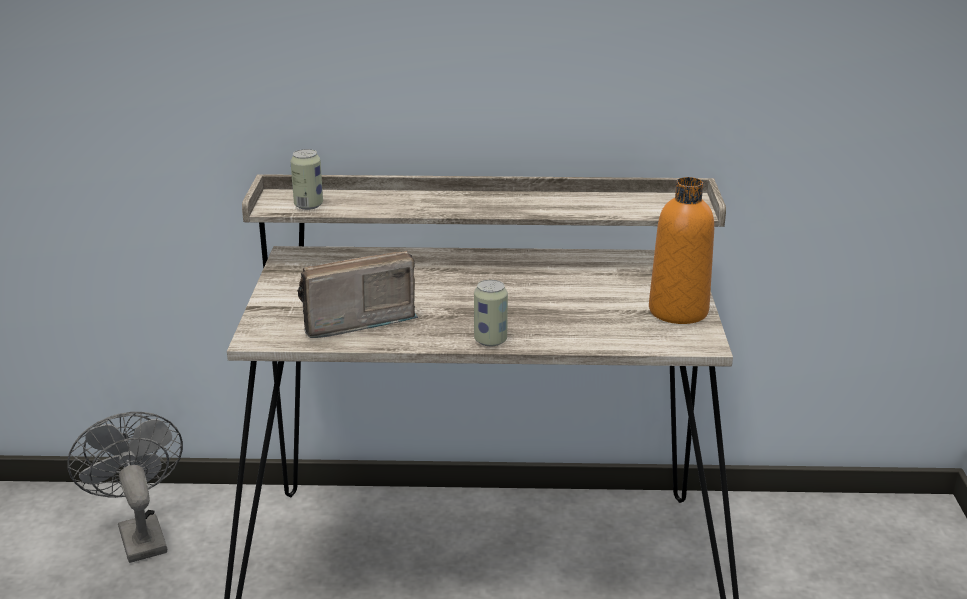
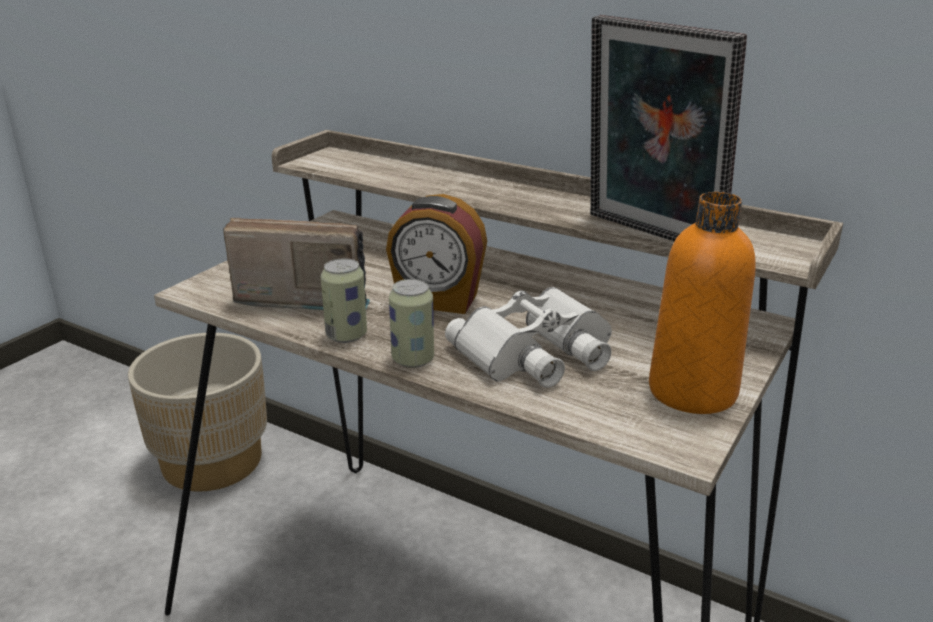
camera: 30 degrees right, 0 degrees up
grey fan [67,412,183,563] -> beige planter [128,333,267,491]
can [290,149,323,210] -> can moved to [321,258,367,343]
none -> alarm clock [386,194,487,314]
none -> white binoculars [445,287,612,388]
none -> picture frame [590,15,747,242]

